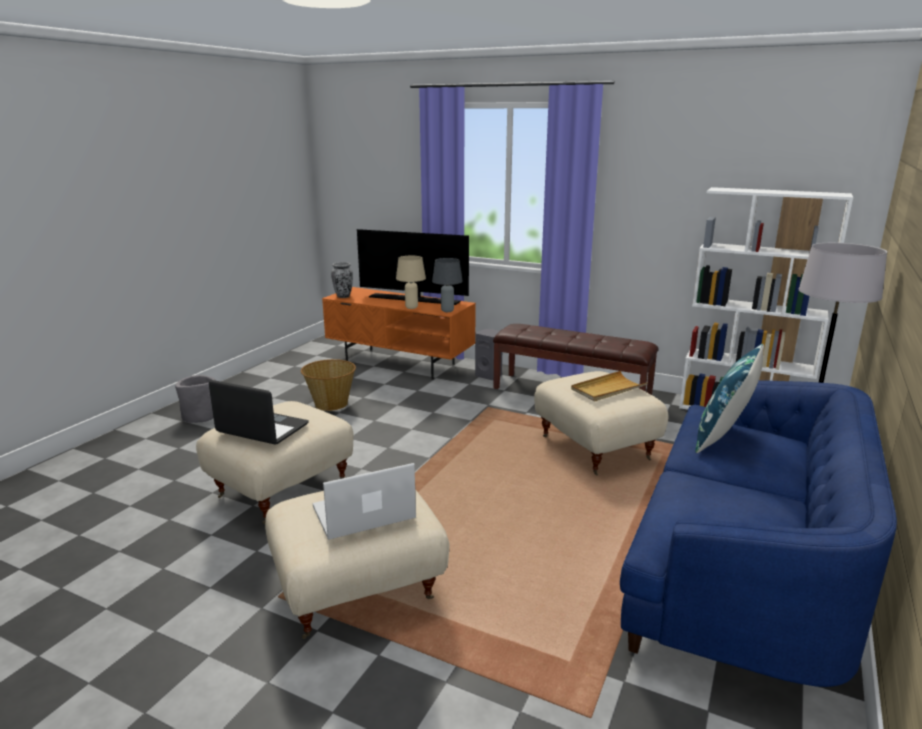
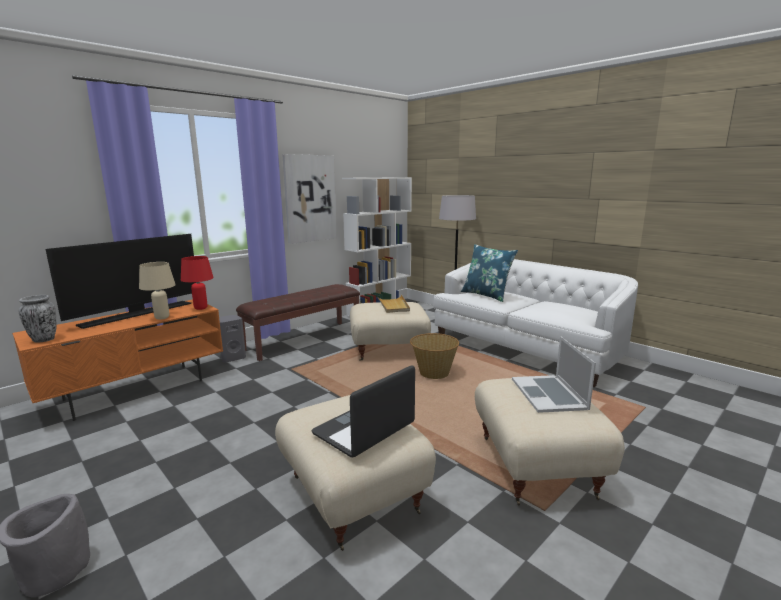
camera: 70 degrees left, 5 degrees down
basket [301,359,356,411] -> basket moved to [410,333,459,379]
grey table lamp [432,258,463,312] -> red table lamp [181,256,214,310]
blue sofa [620,380,897,687] -> white sofa [433,259,638,387]
none -> picture [282,154,337,244]

